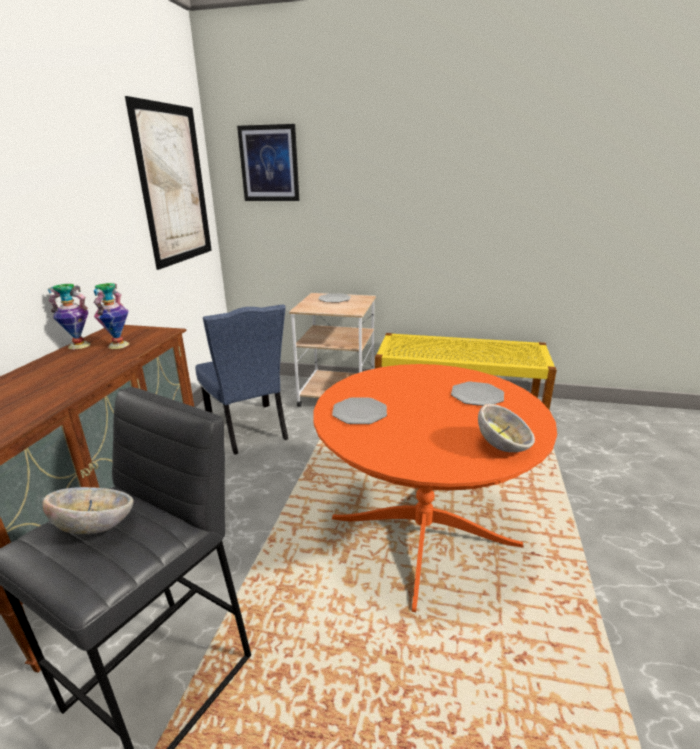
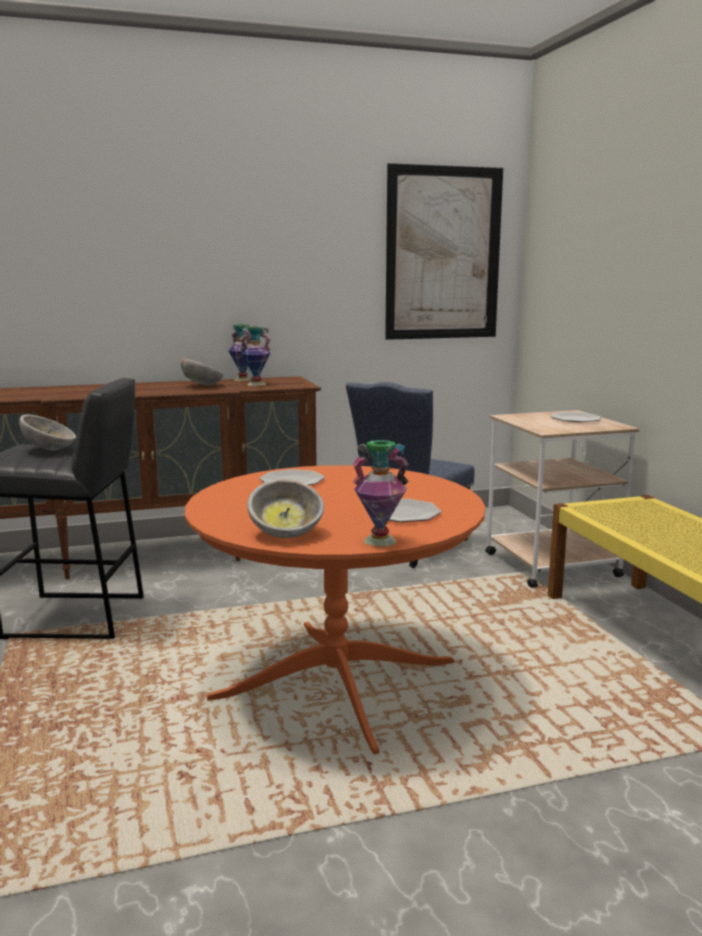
camera: 60 degrees right, 10 degrees down
picture [237,124,299,201] -> none
none -> bowl [181,359,223,386]
none -> vase [353,440,409,546]

